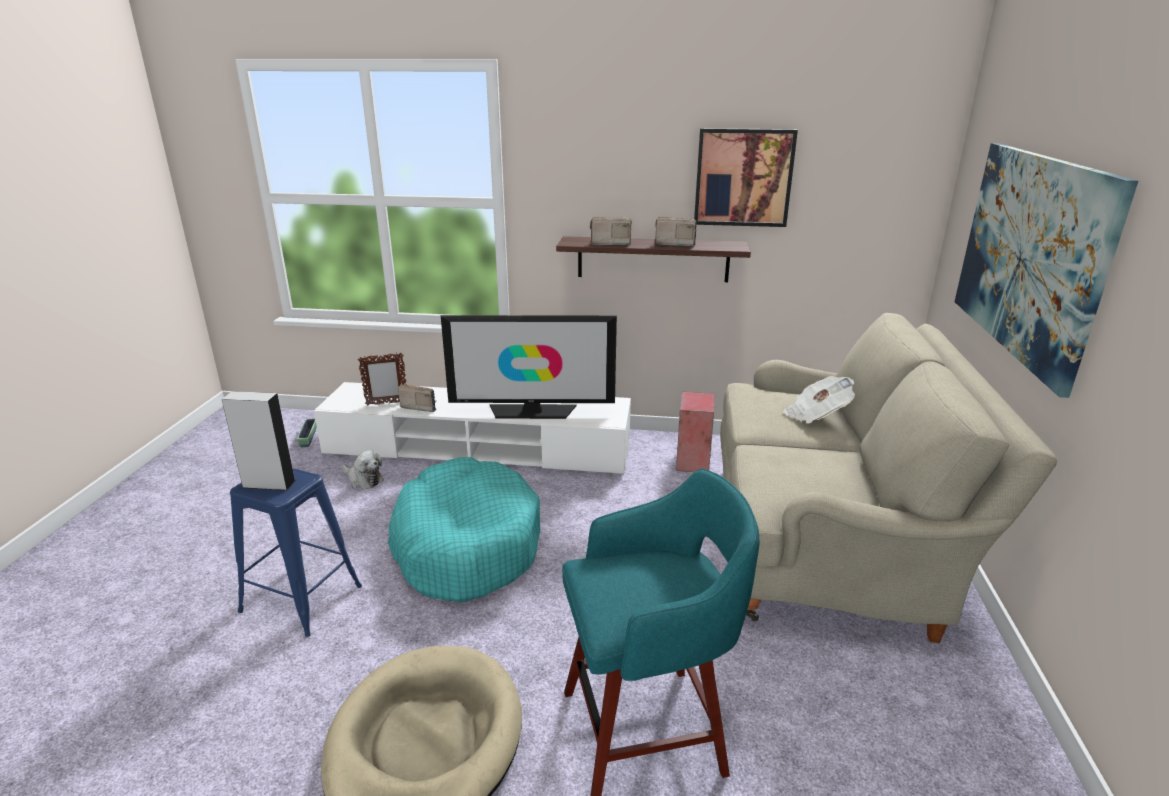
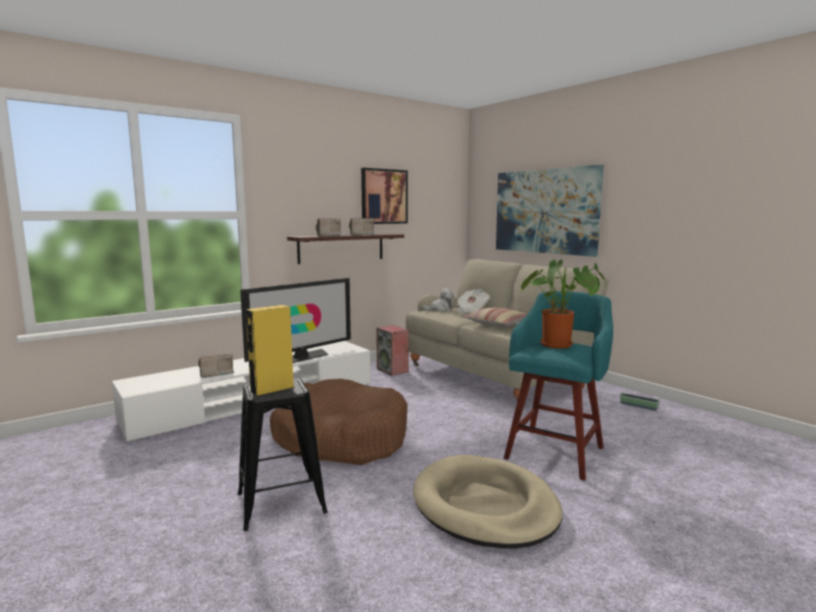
camera: 45 degrees left, 15 degrees down
grey speaker [222,391,296,491] -> yellow speaker [246,305,294,397]
blue stool [230,468,362,637] -> black stool [238,378,328,531]
planter [297,418,316,447] -> planter moved to [620,393,660,411]
plush toy [342,450,384,489] -> plush toy moved to [422,288,454,311]
picture frame [358,353,407,406] -> none
turquoise dog bed [388,457,540,602] -> brown dog bed [270,379,408,465]
none -> pillow [462,307,527,327]
none -> potted plant [521,259,606,349]

